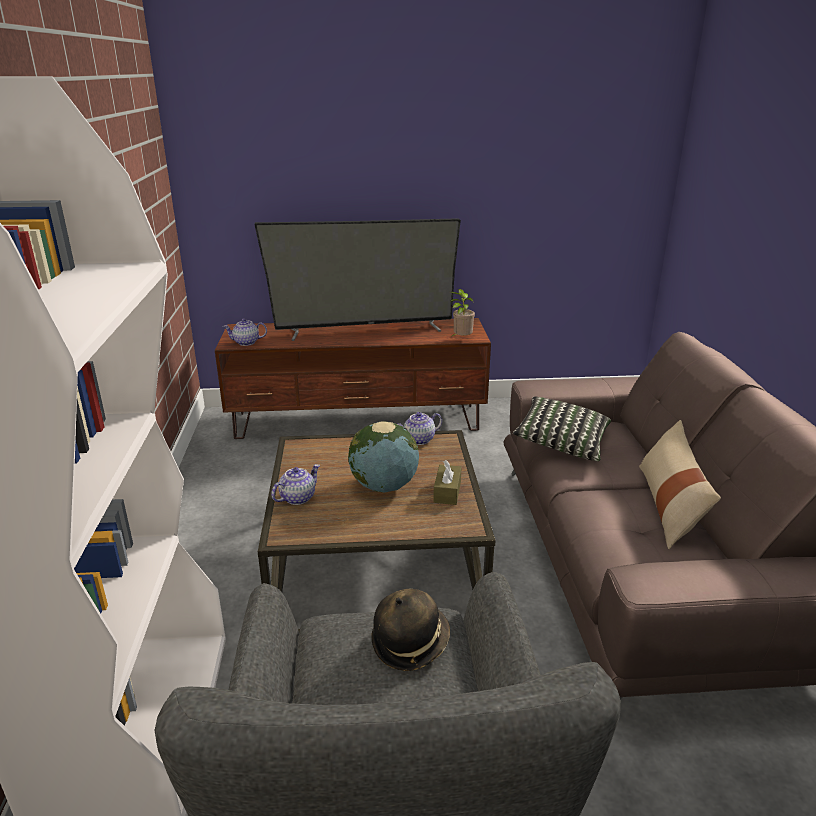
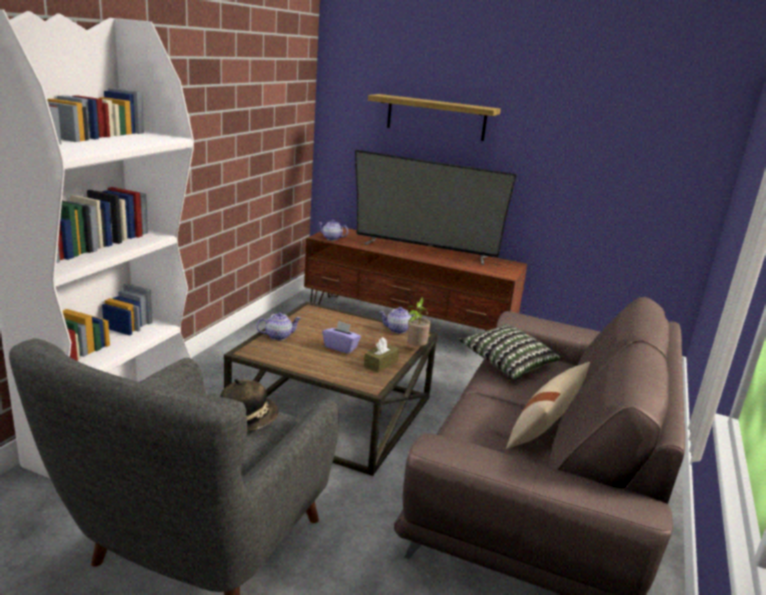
camera: 25 degrees right, 5 degrees down
globe [348,421,419,493] -> purple tissue box [322,321,361,354]
potted plant [450,289,475,337] -> potted plant moved to [407,297,431,346]
none -> shelf [368,94,501,141]

